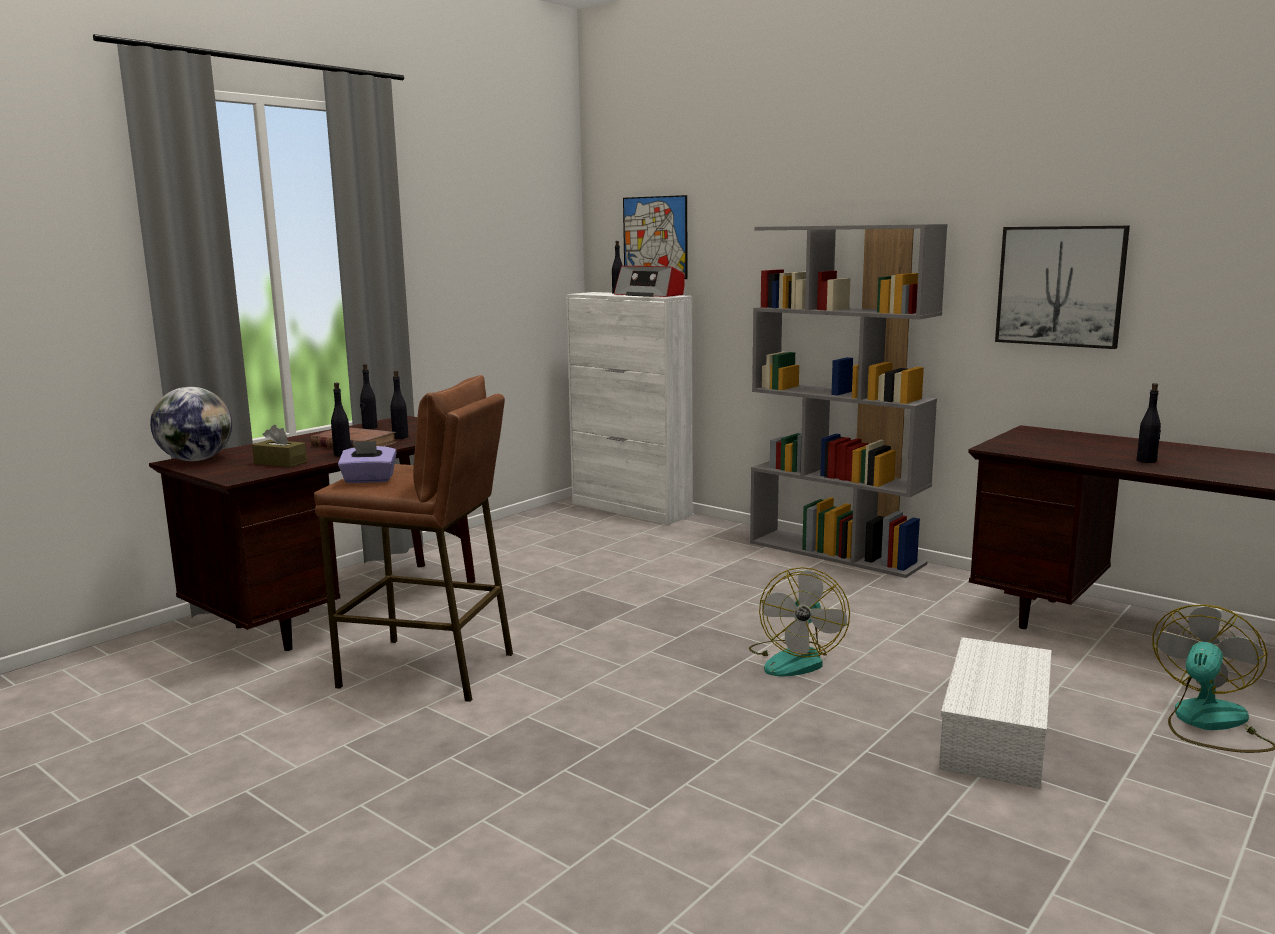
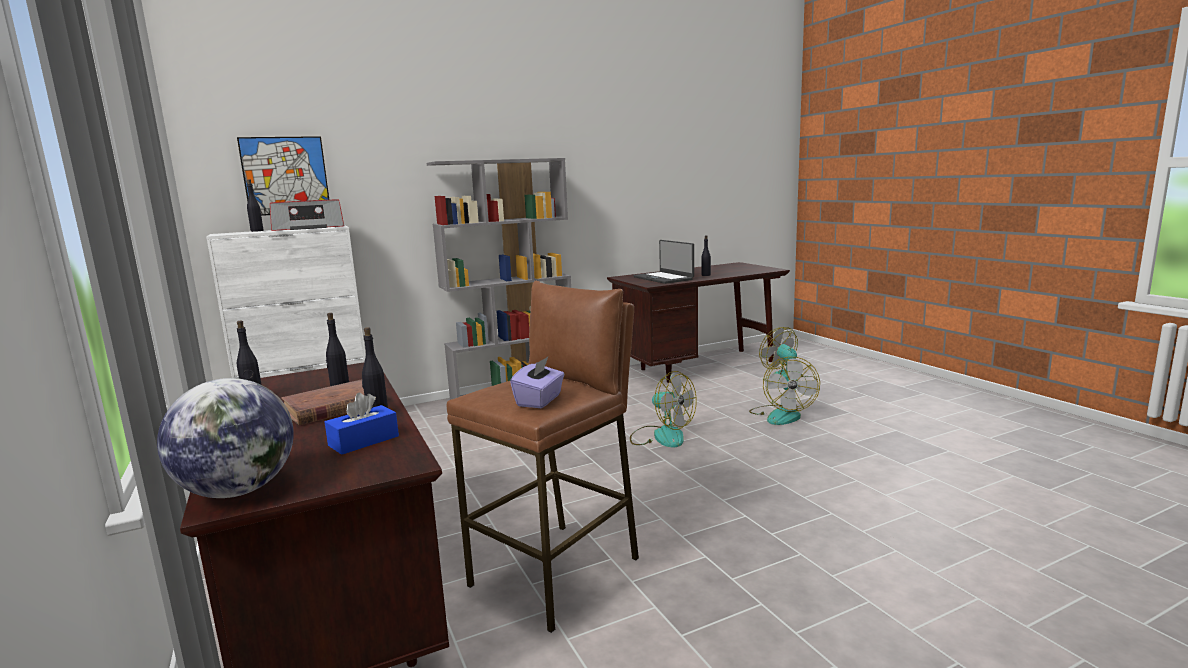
camera: 65 degrees left, 0 degrees up
brown tissue box [252,425,307,468] -> blue tissue box [325,393,399,455]
white storage box [939,637,1052,789] -> fan [749,357,820,425]
picture [995,226,1130,349] -> none
none -> laptop [633,240,694,284]

